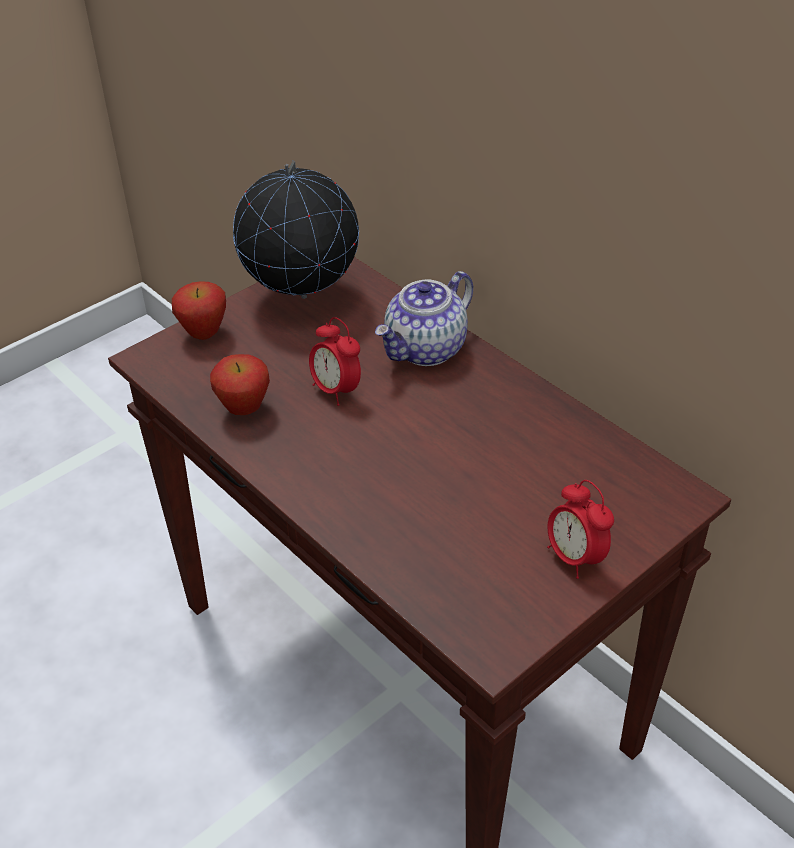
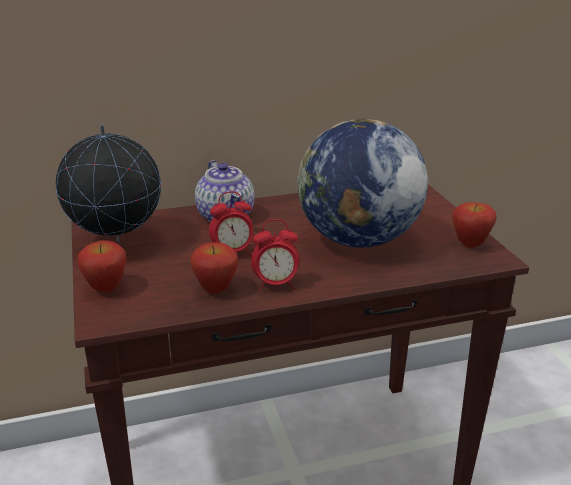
camera: 65 degrees left, 15 degrees down
alarm clock [547,480,614,579] -> alarm clock moved to [251,219,299,291]
none -> globe [297,119,428,247]
none -> apple [452,202,497,248]

